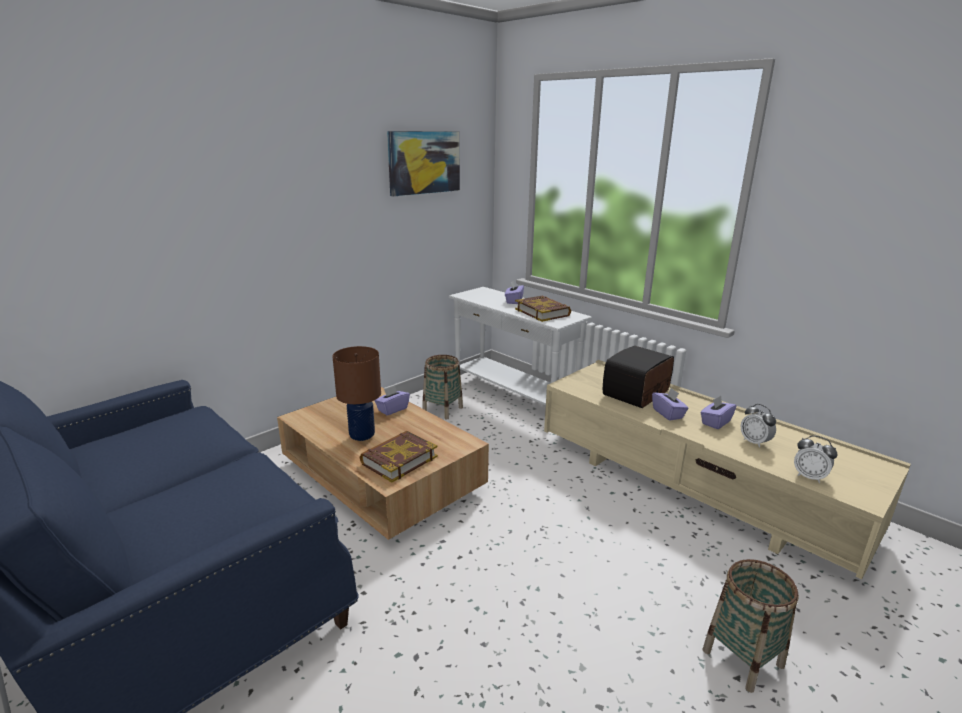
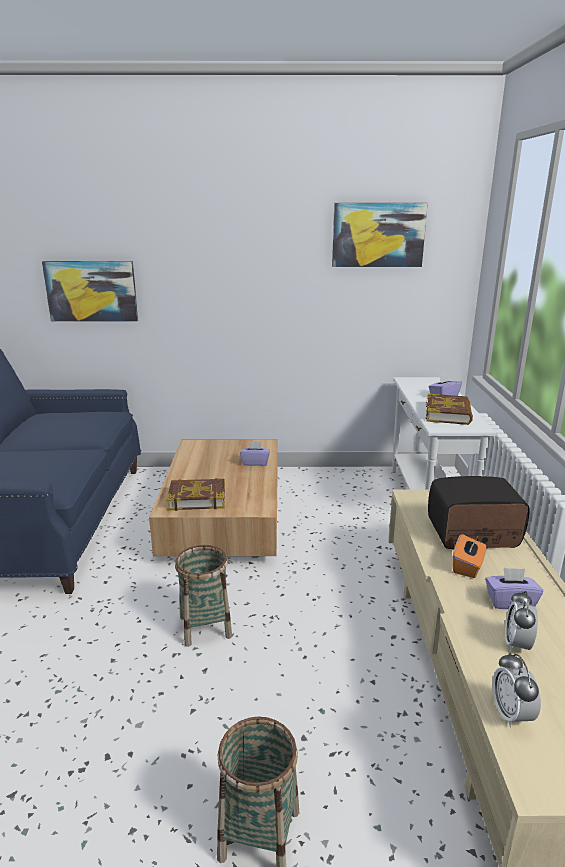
camera: 45 degrees right, 0 degrees up
brown table lamp [332,346,381,441] -> none
basket [422,355,463,419] -> basket moved to [175,545,232,647]
purple tissue box [652,388,689,421] -> orange tissue box [452,534,486,578]
none -> picture [42,261,138,321]

